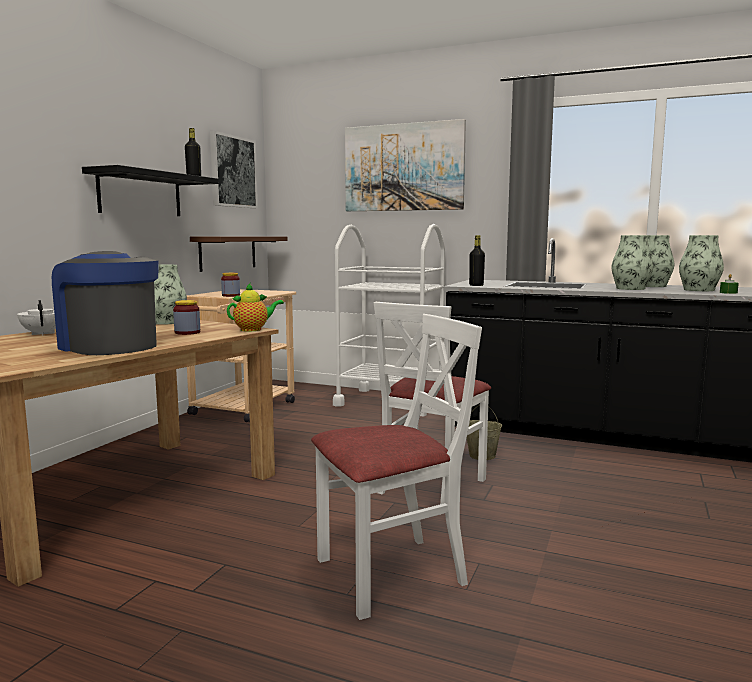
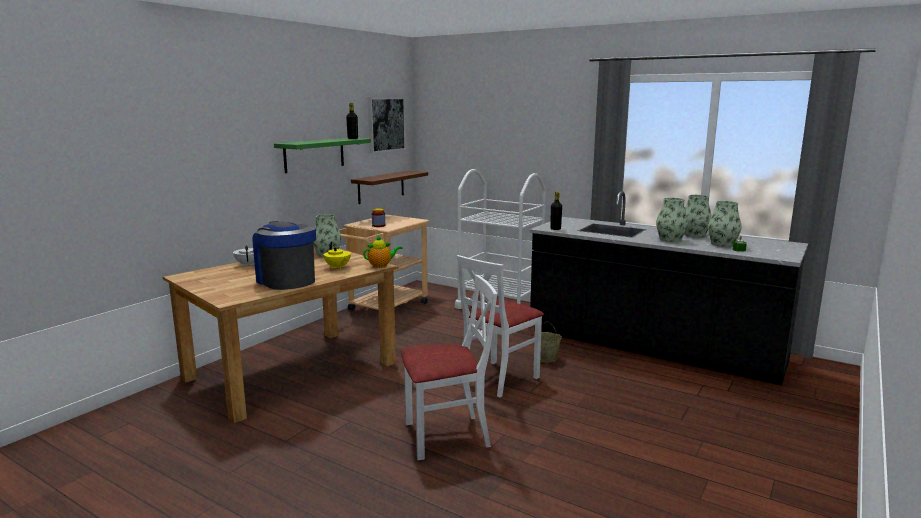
camera: 10 degrees right, 5 degrees up
black shelf [82,165,218,216] -> green shelf [274,138,371,173]
jar [173,300,200,335] -> yellow teapot [324,242,351,269]
picture [345,119,466,211] -> none

